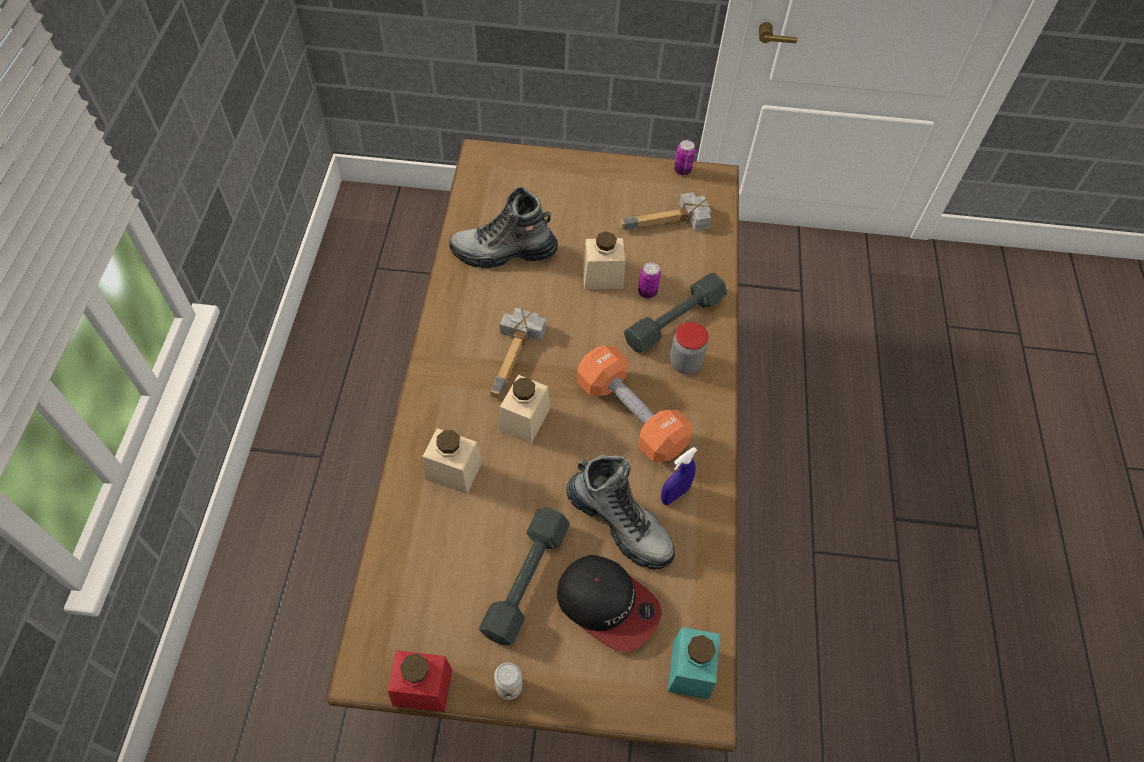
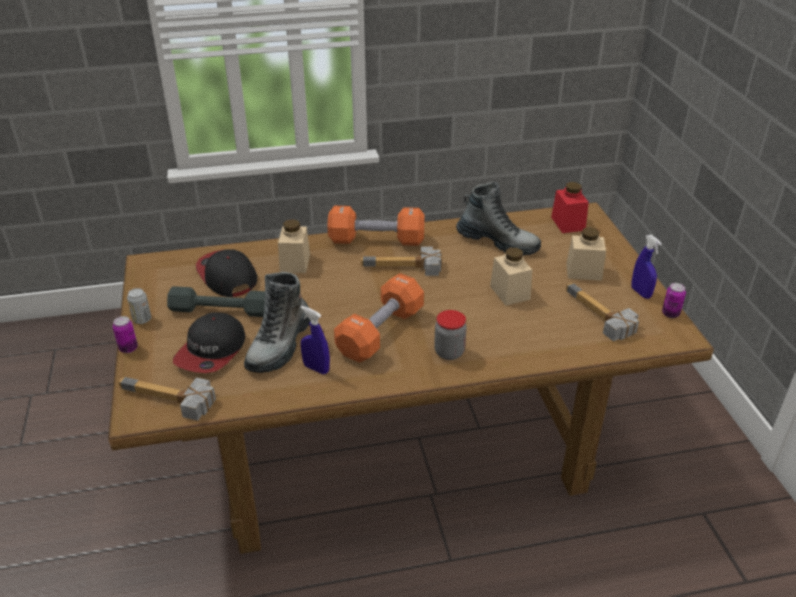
camera: 75 degrees right, 20 degrees down
red jar [388,651,452,712] -> red jar moved to [551,182,589,233]
boot [449,187,558,268] -> boot turned 135 degrees clockwise [456,181,541,256]
beige jar [499,375,550,444] -> beige jar moved to [566,227,606,281]
grey dumbbell [624,272,727,353] -> none
can [638,262,661,299] -> can moved to [113,316,138,353]
turquoise jar [668,627,720,699] -> hammer [119,377,216,421]
none -> cap [196,249,257,297]
none -> orange dumbbell [327,206,425,246]
none -> blue spray bottle [631,235,662,299]

